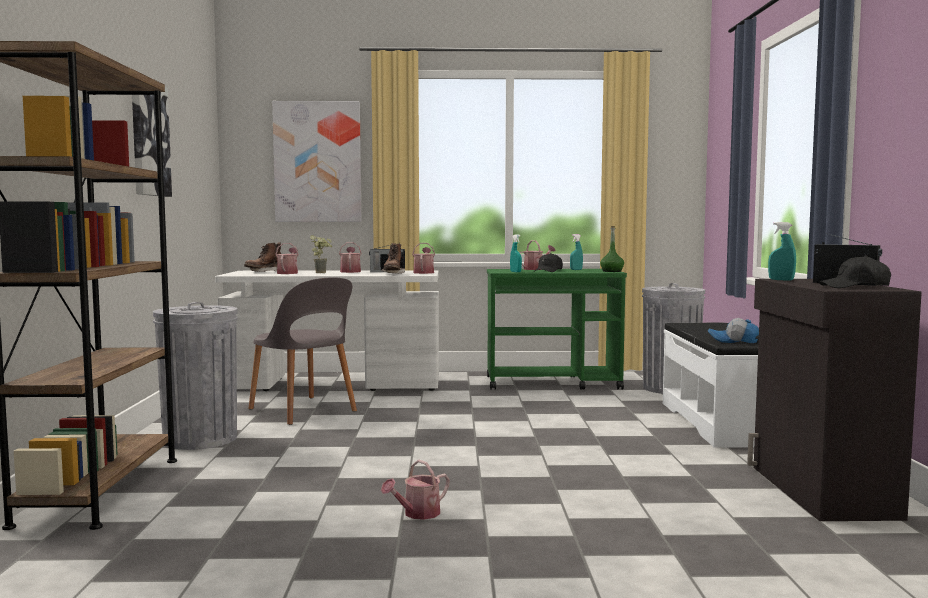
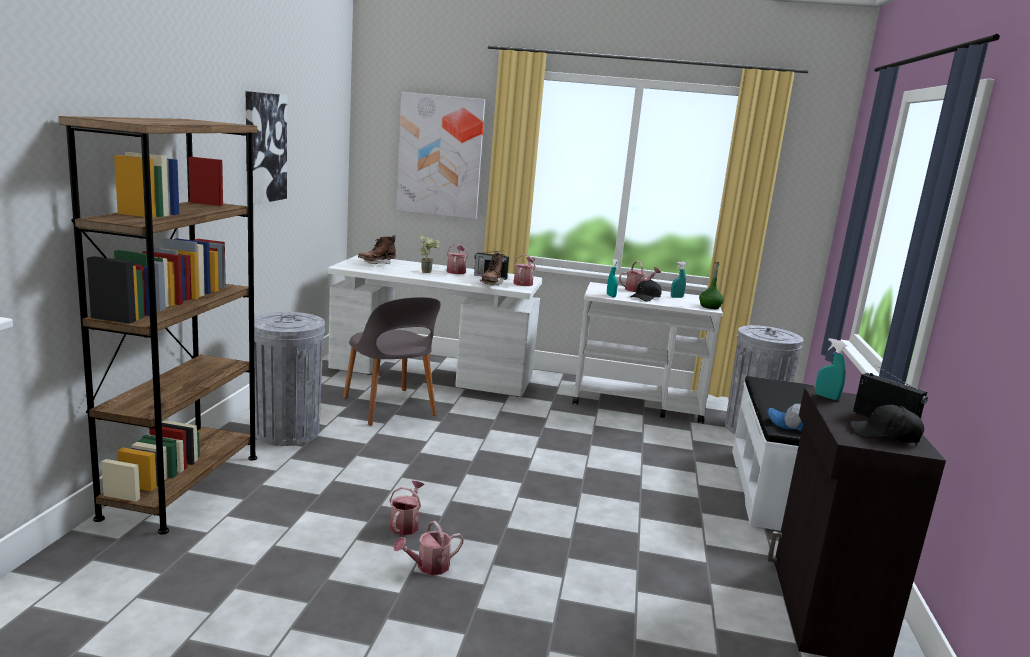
camera: 10 degrees right, 10 degrees up
watering can [275,243,299,274] -> watering can moved to [389,481,424,535]
green cart [487,269,627,390] -> white cart [572,282,723,424]

